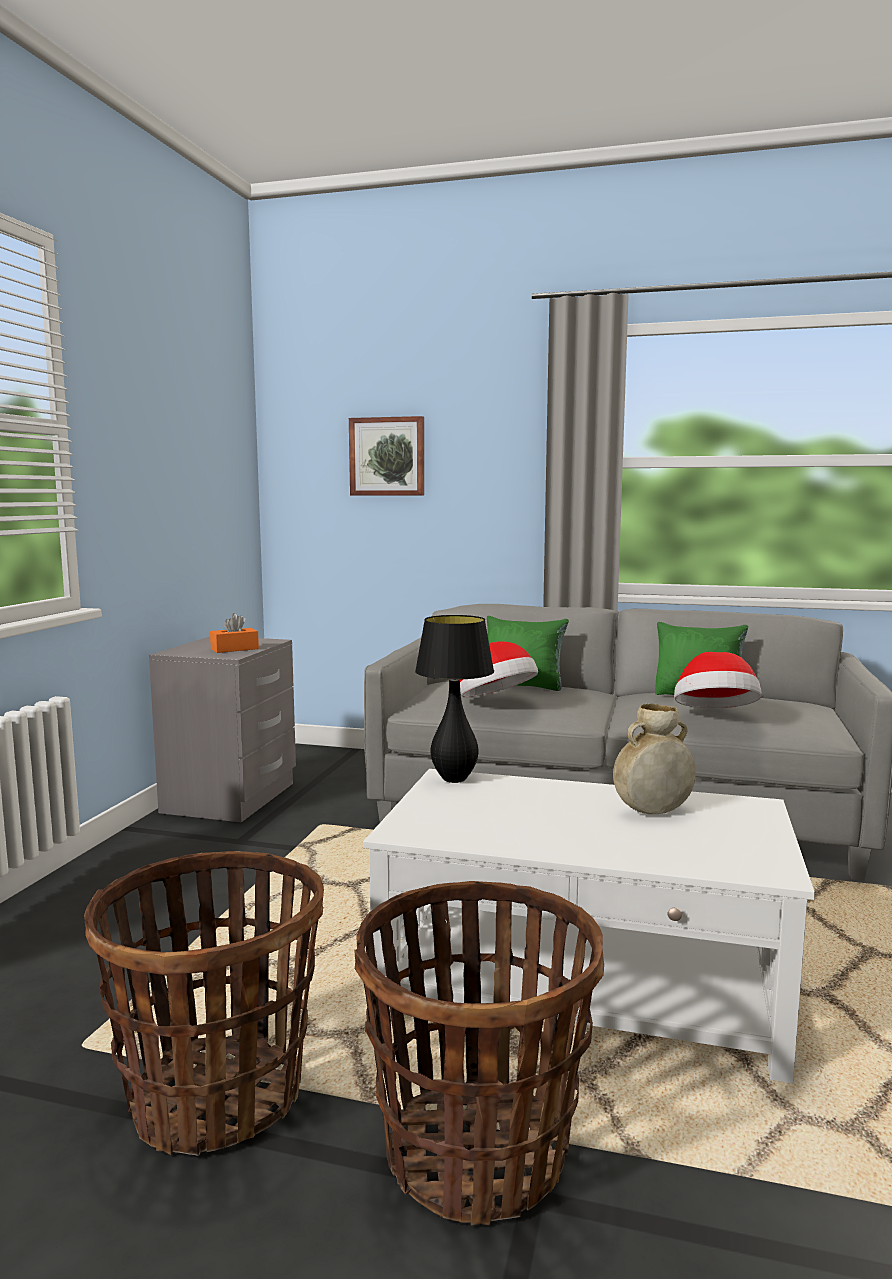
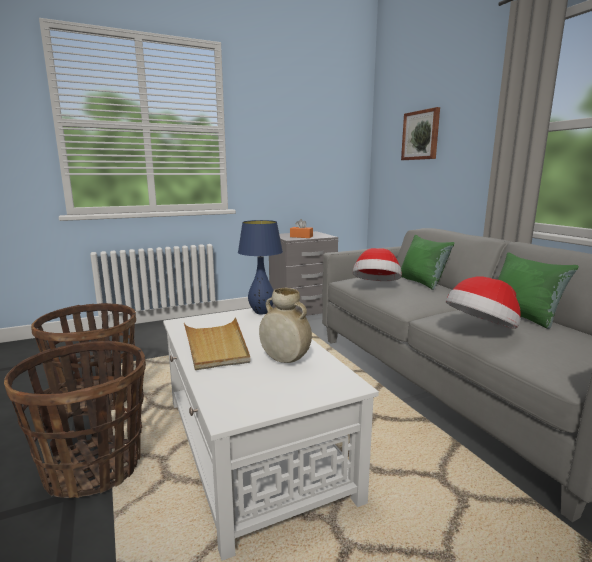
camera: 50 degrees right, 5 degrees up
black table lamp [415,615,494,783] -> blue table lamp [238,220,283,315]
none -> beige tray [184,317,250,370]

